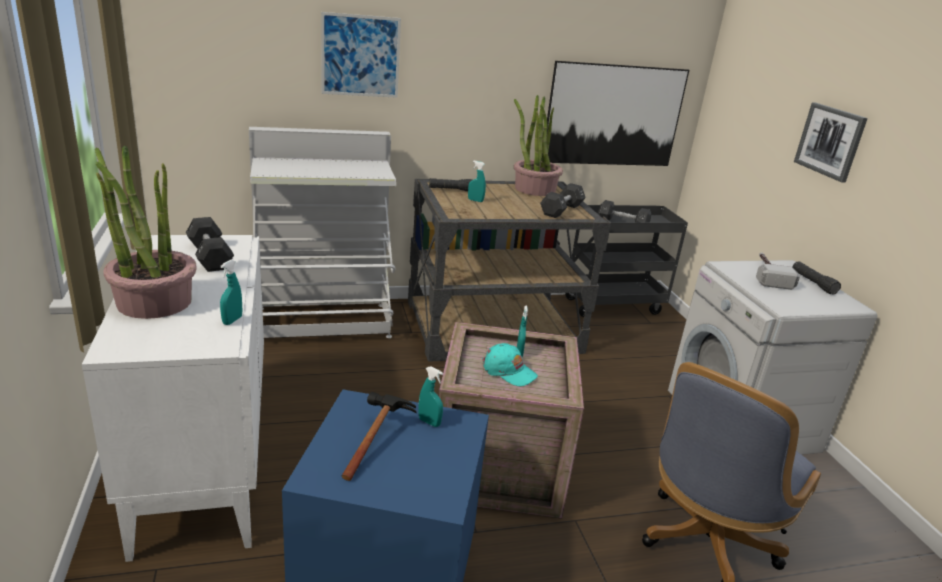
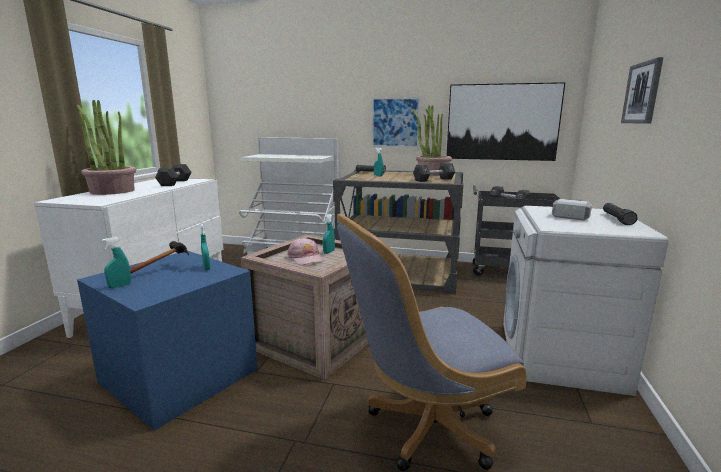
camera: 30 degrees right, 10 degrees down
turquoise spray bottle [220,260,242,325] -> turquoise spray bottle moved to [102,237,131,289]
picture [321,12,401,98] -> picture moved to [372,97,420,148]
turquoise cap [482,343,538,386] -> pink cap [288,237,323,265]

